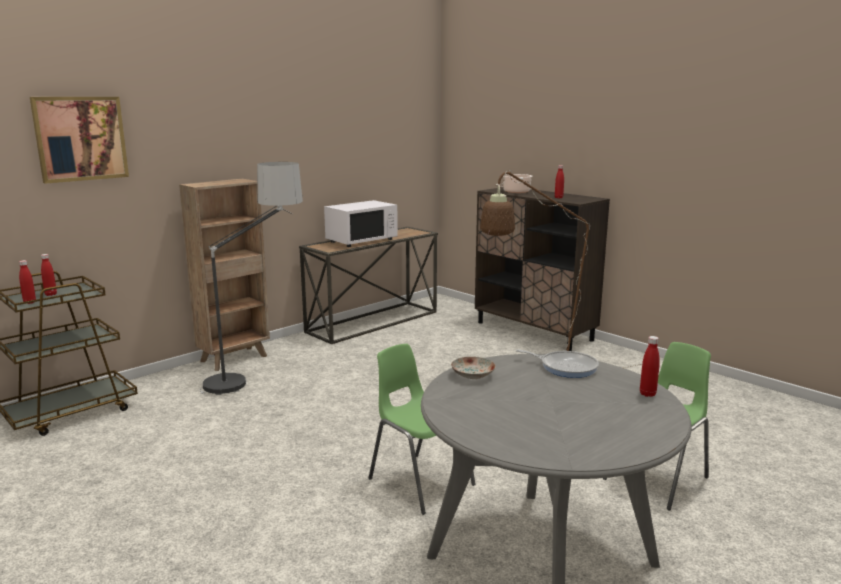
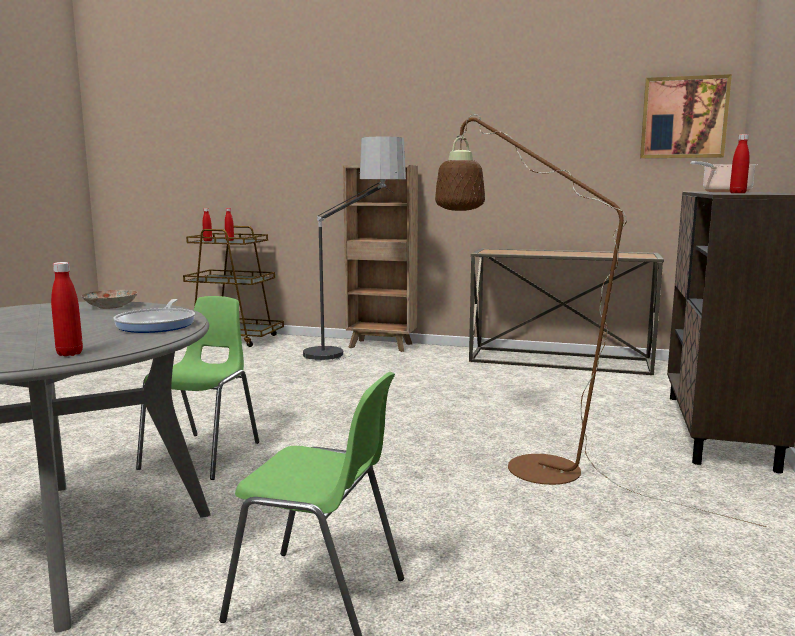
camera: 60 degrees right, 5 degrees down
picture [30,97,129,184] -> picture moved to [640,74,732,158]
white microwave [324,200,398,247] -> none

